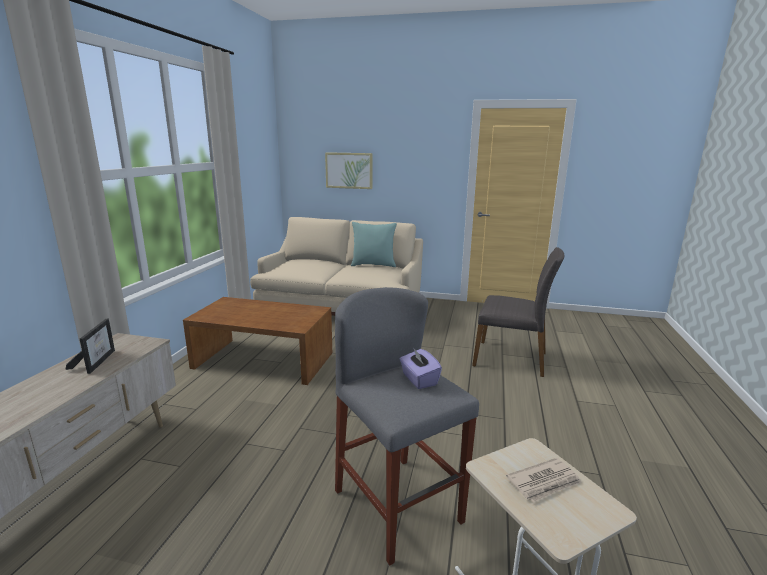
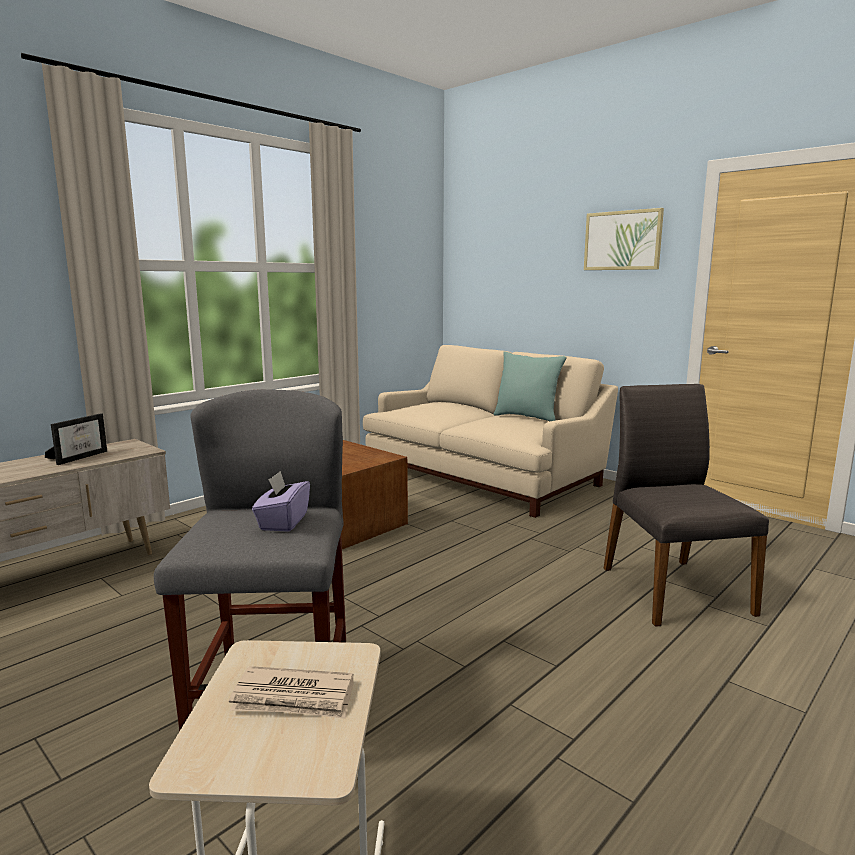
camera: 30 degrees right, 5 degrees down
picture [325,152,372,189] -> picture moved to [584,208,664,270]
grey chair [472,247,565,377] -> grey chair turned 150 degrees counterclockwise [603,384,769,627]

